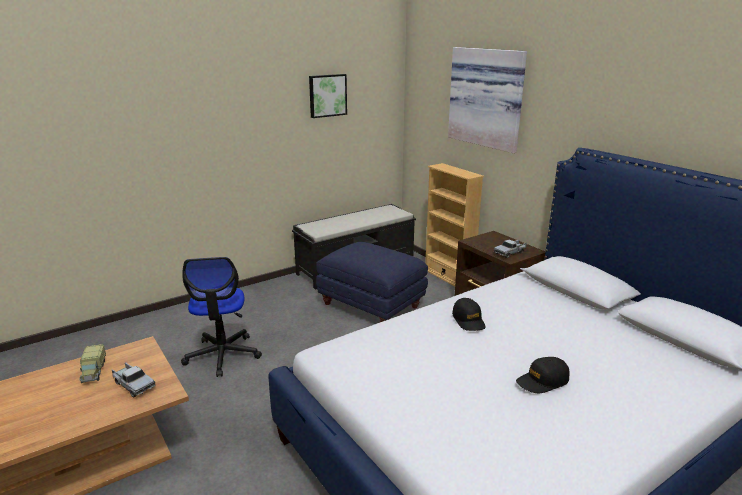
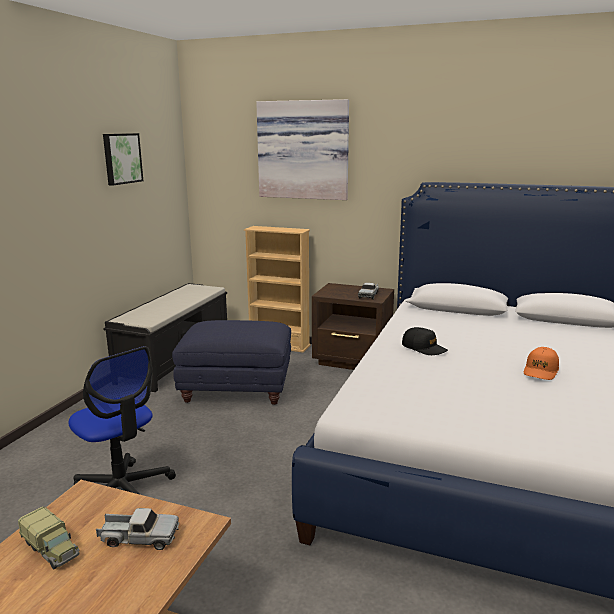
camera: 35 degrees left, 5 degrees down
black cap [516,357,570,393] -> orange cap [524,347,559,380]

